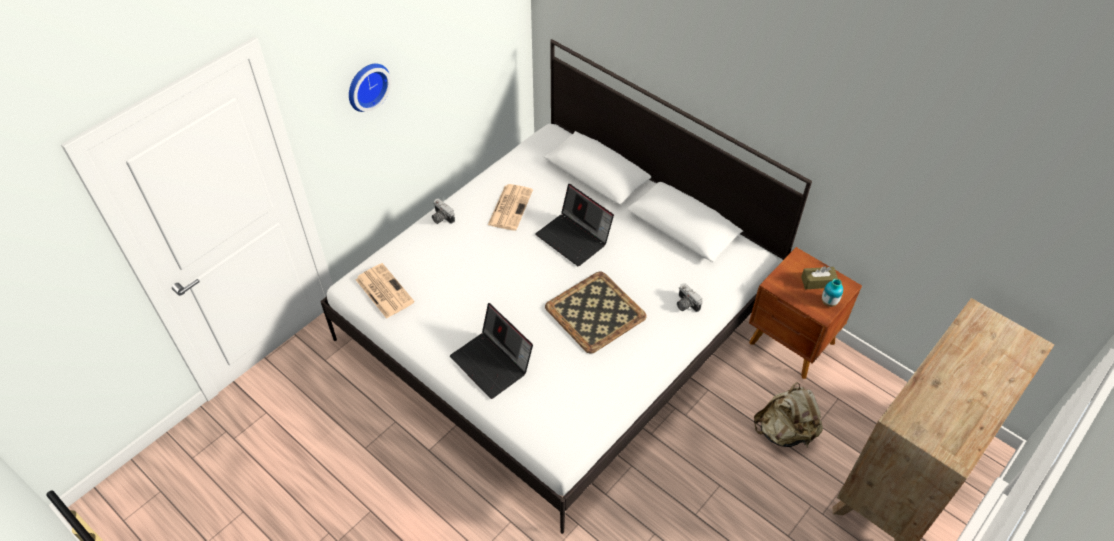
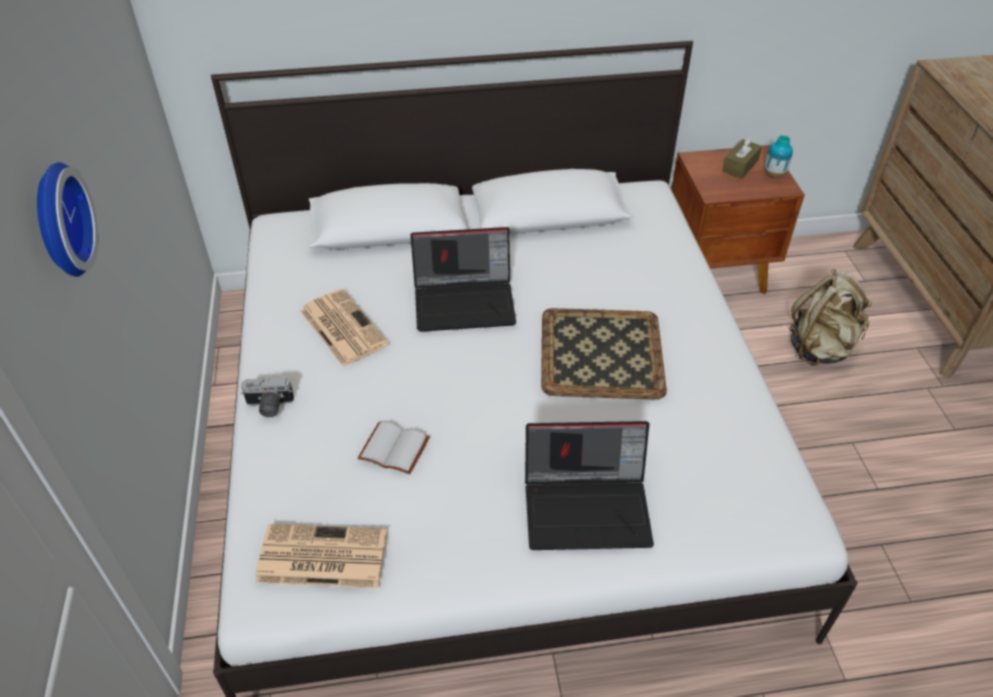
camera: 50 degrees left, 5 degrees down
camera [677,283,702,312] -> none
none -> white book [358,422,430,475]

